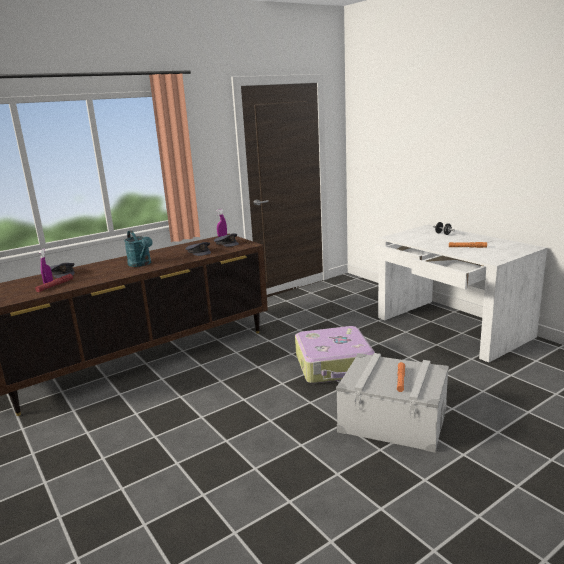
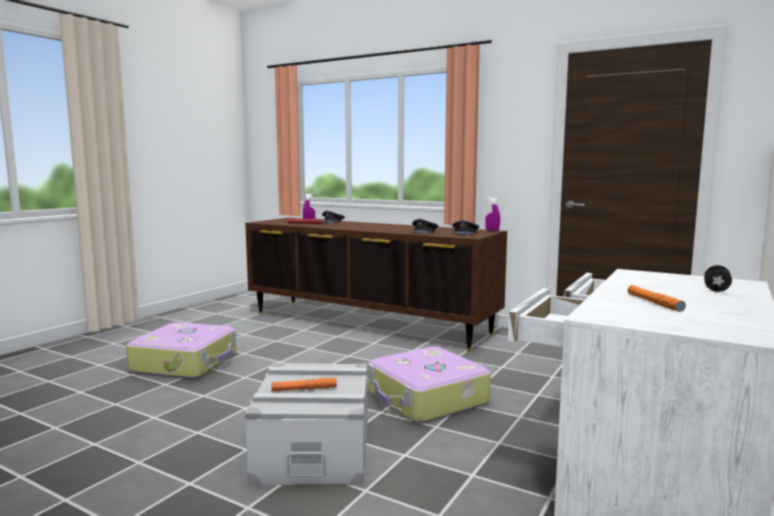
camera: 65 degrees right, 10 degrees down
turquoise watering can [124,230,153,267] -> none
none -> suitcase [126,322,236,379]

